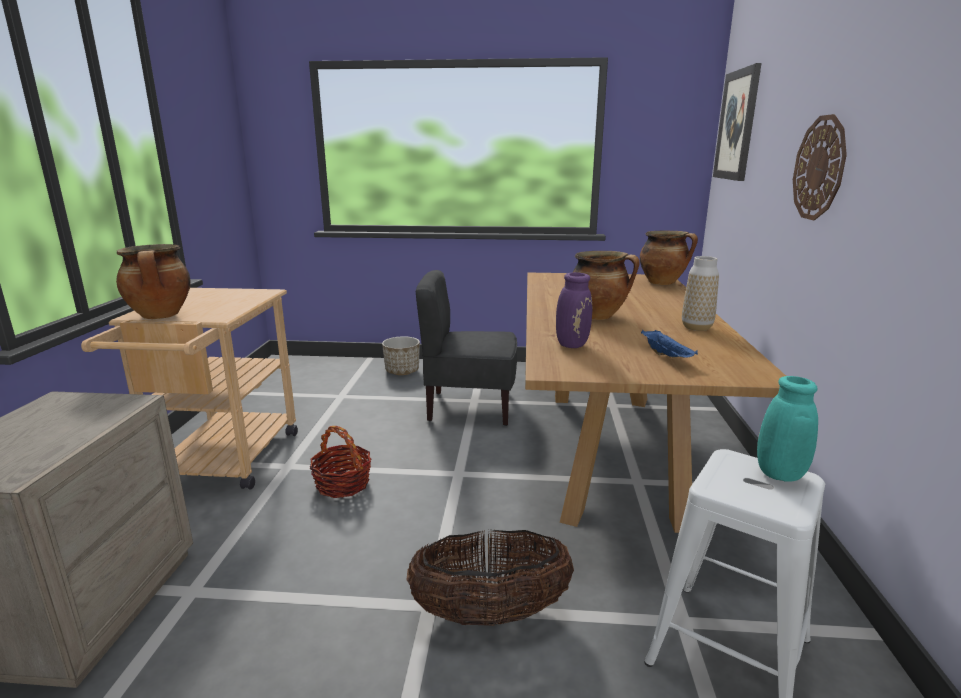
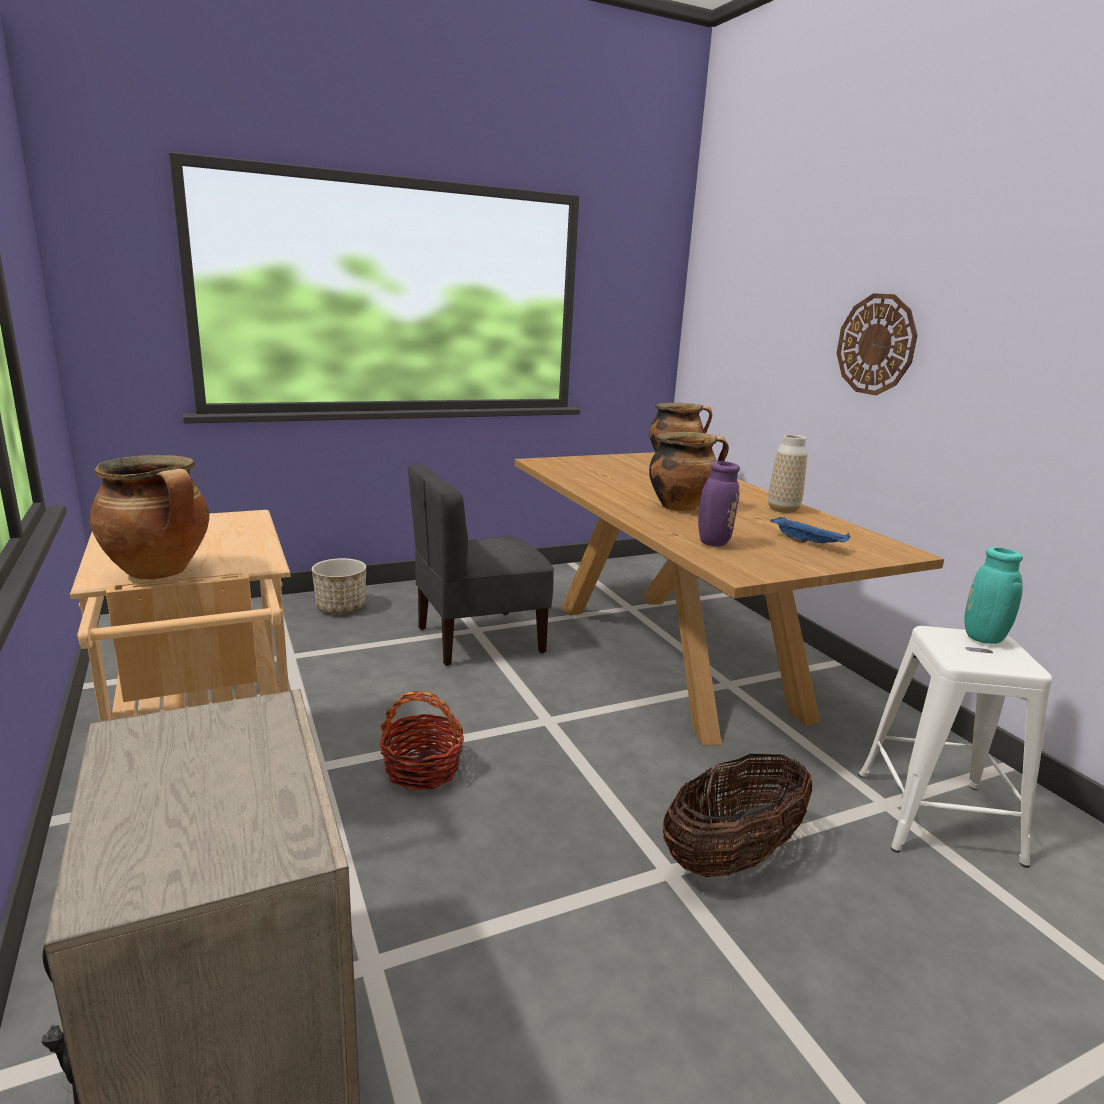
camera: 30 degrees left, 0 degrees up
picture [713,63,762,181] -> none

